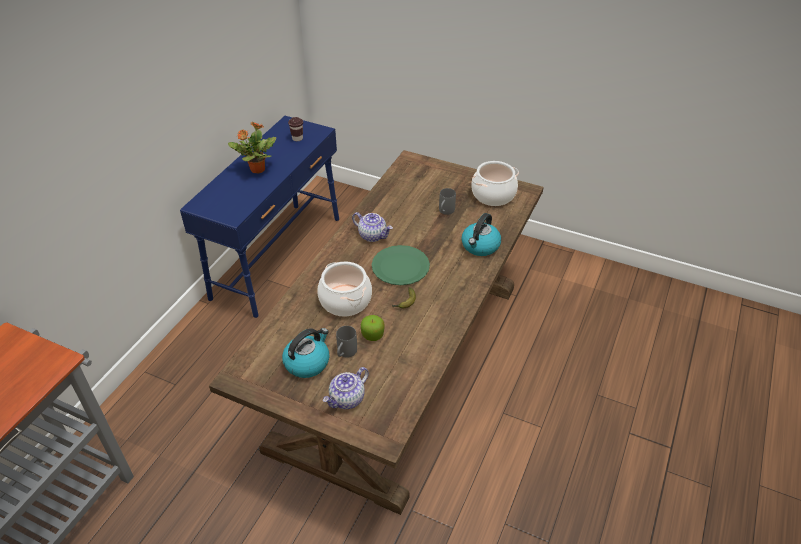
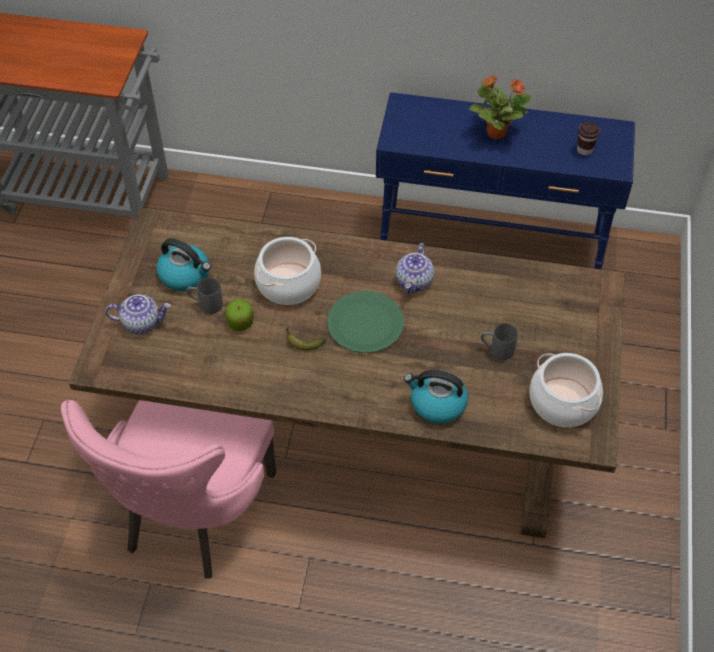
camera: 75 degrees right, 10 degrees up
teapot [323,367,369,409] -> teapot turned 150 degrees clockwise [105,295,171,334]
none -> pink chair [61,400,276,579]

